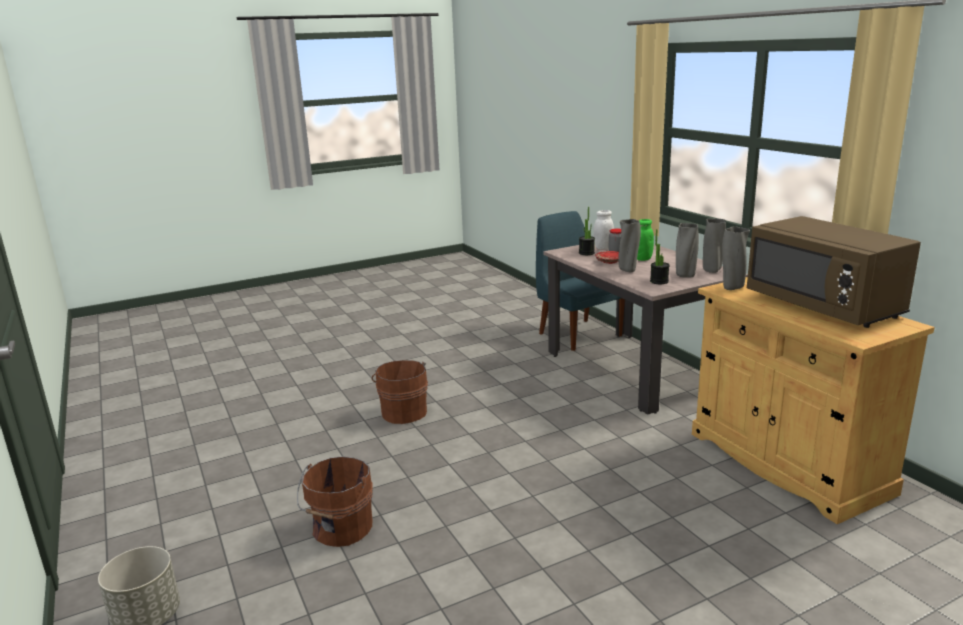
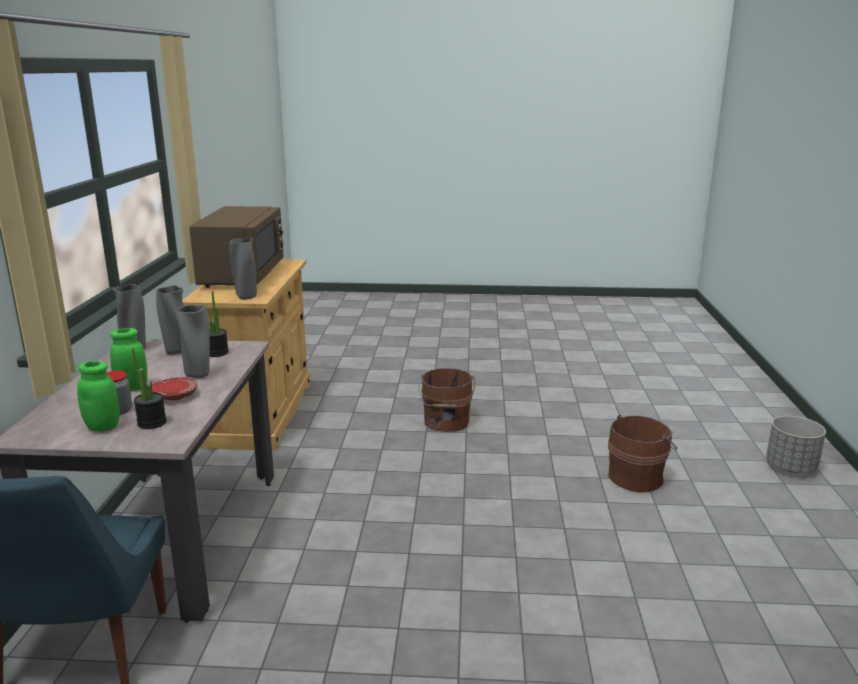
camera: 150 degrees left, 0 degrees up
brown bucket [372,360,428,424] -> brown bucket moved to [418,368,475,432]
white jar [593,210,614,249] -> green jar [77,361,120,432]

